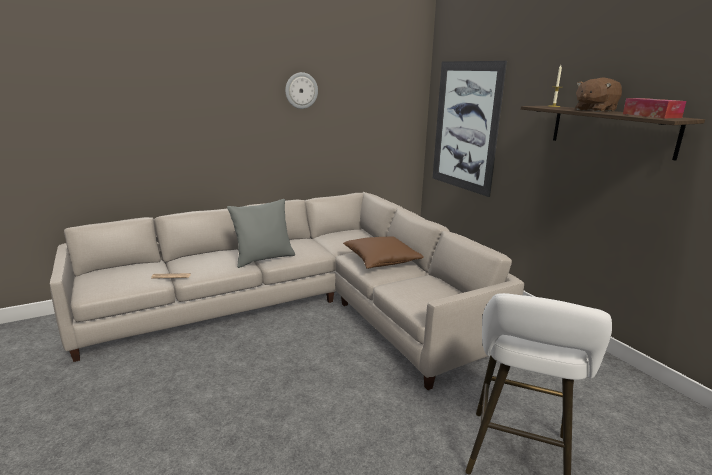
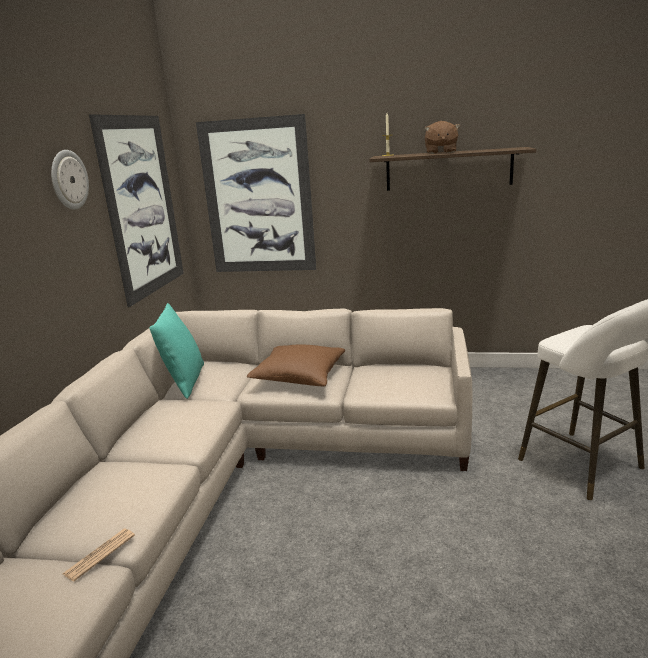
camera: 50 degrees left, 0 degrees up
grey pillow [227,199,295,268] -> none
tissue box [623,98,686,118] -> none
none -> picture [89,114,184,307]
none -> turquoise pillow [149,303,204,399]

